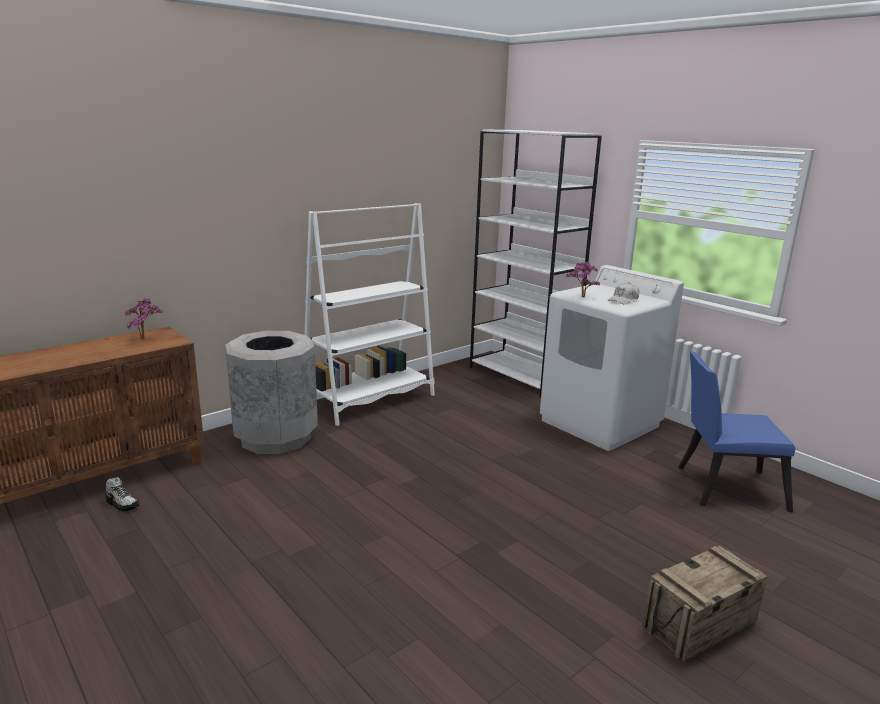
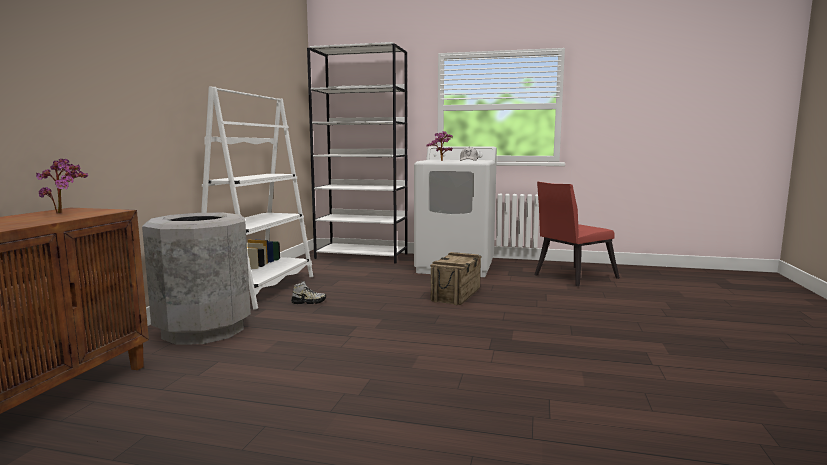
camera: 35 degrees left, 10 degrees down
shoe [106,477,139,511] -> shoe moved to [291,281,326,304]
crate [643,545,768,662] -> crate moved to [430,252,482,305]
blue chair [678,351,796,512] -> red chair [535,182,620,286]

